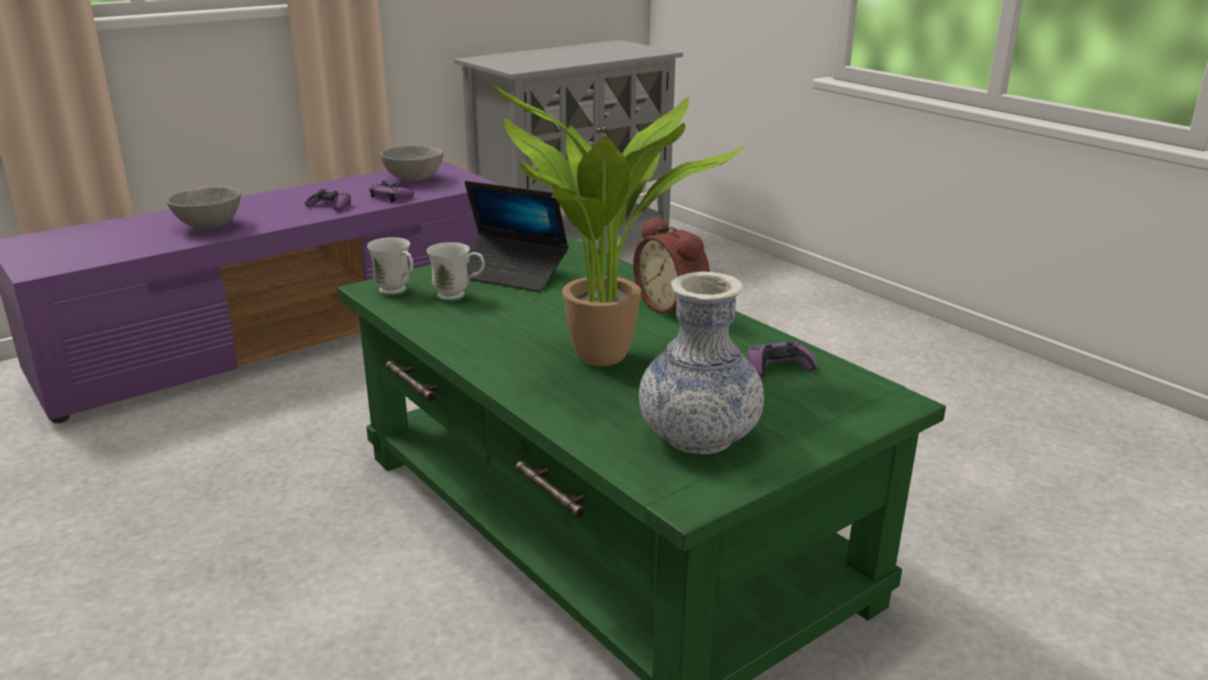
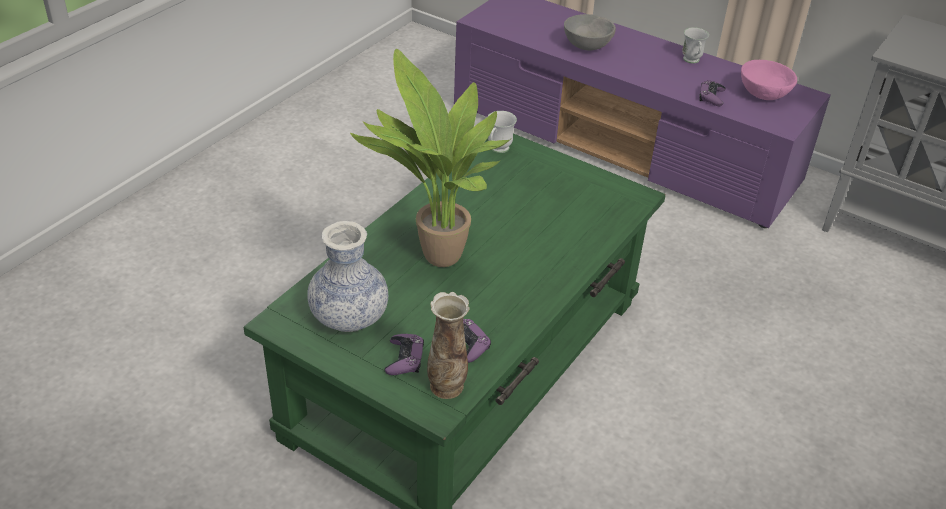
camera: 70 degrees right, 15 degrees up
purple game controller [305,189,351,211] -> purple game controller moved to [385,334,424,375]
grey bowl [380,146,444,181] -> pink bowl [741,60,797,100]
white mug [426,242,485,301] -> white mug moved to [682,27,709,63]
laptop [465,181,569,292] -> none
alarm clock [633,217,710,314] -> none
none -> vase [427,292,470,399]

